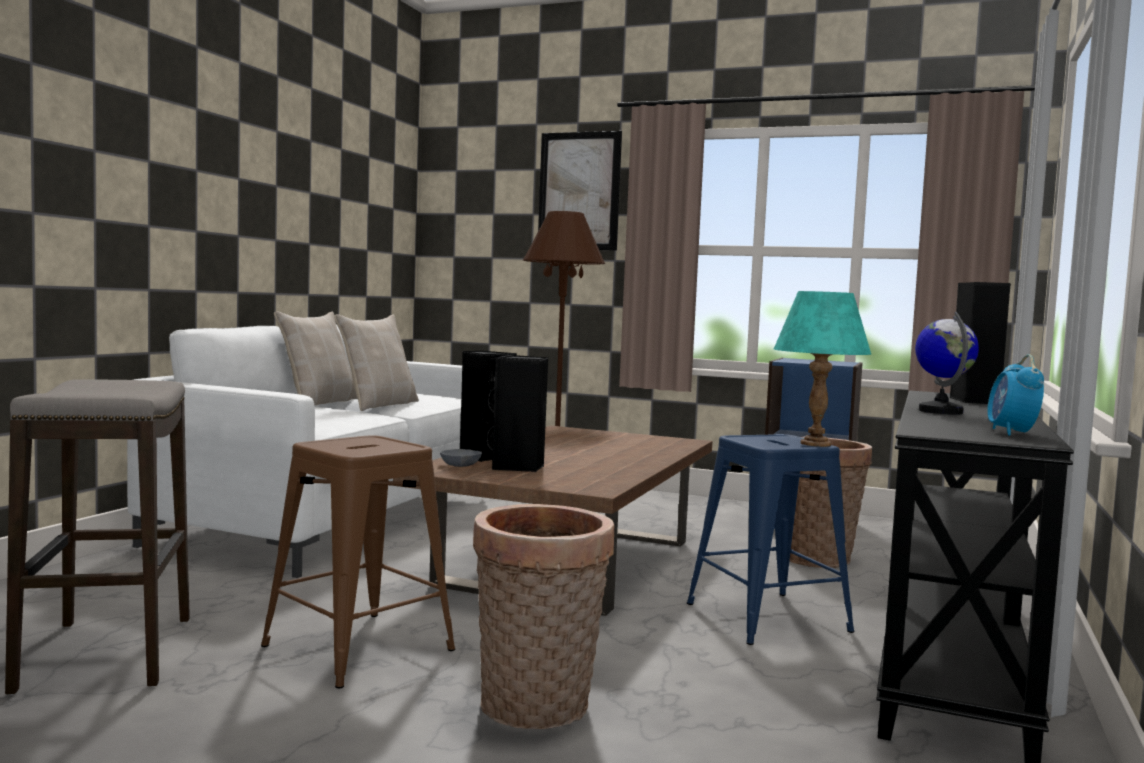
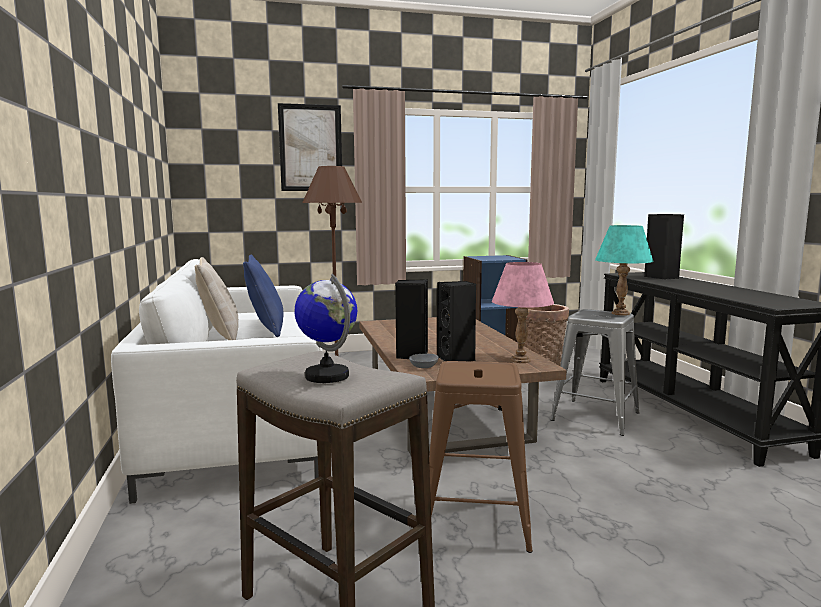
camera: 35 degrees left, 5 degrees up
beige pillow [334,314,419,411] -> blue pillow [243,255,284,337]
basket [473,504,614,729] -> none
blue stool [687,434,854,645] -> grey stool [551,309,640,436]
globe [915,311,979,415] -> globe moved to [294,274,357,383]
alarm clock [987,354,1044,436] -> none
none -> pink table lamp [492,262,554,363]

